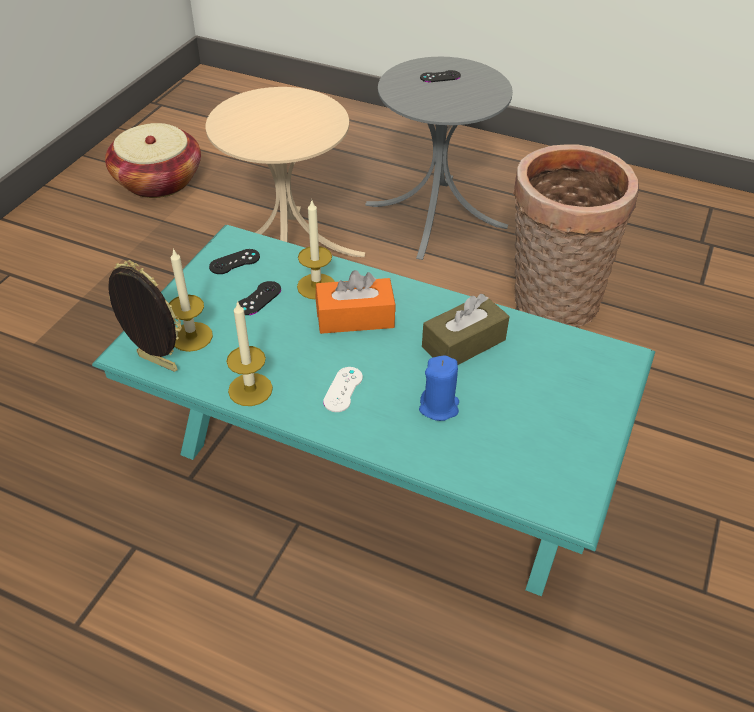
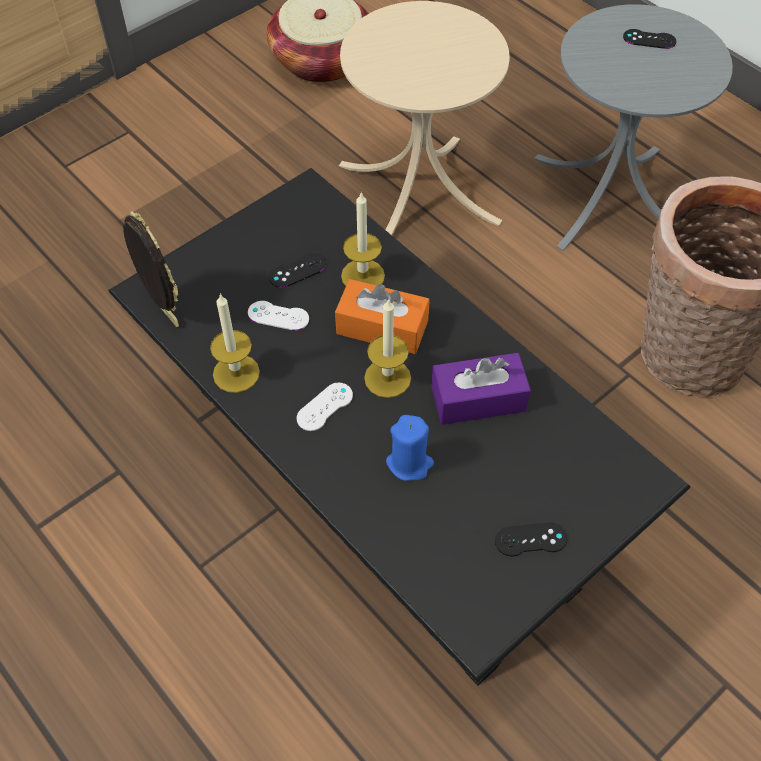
camera: 25 degrees right, 10 degrees up
turquoise coffee table [92,225,655,597] -> black coffee table [108,168,690,686]
candle [169,248,213,352] -> candle moved to [364,298,411,398]
black game controller [209,249,260,274] -> black game controller moved to [495,523,567,556]
brown tissue box [422,294,510,365] -> purple tissue box [431,353,531,425]
none -> white game controller [248,301,309,331]

